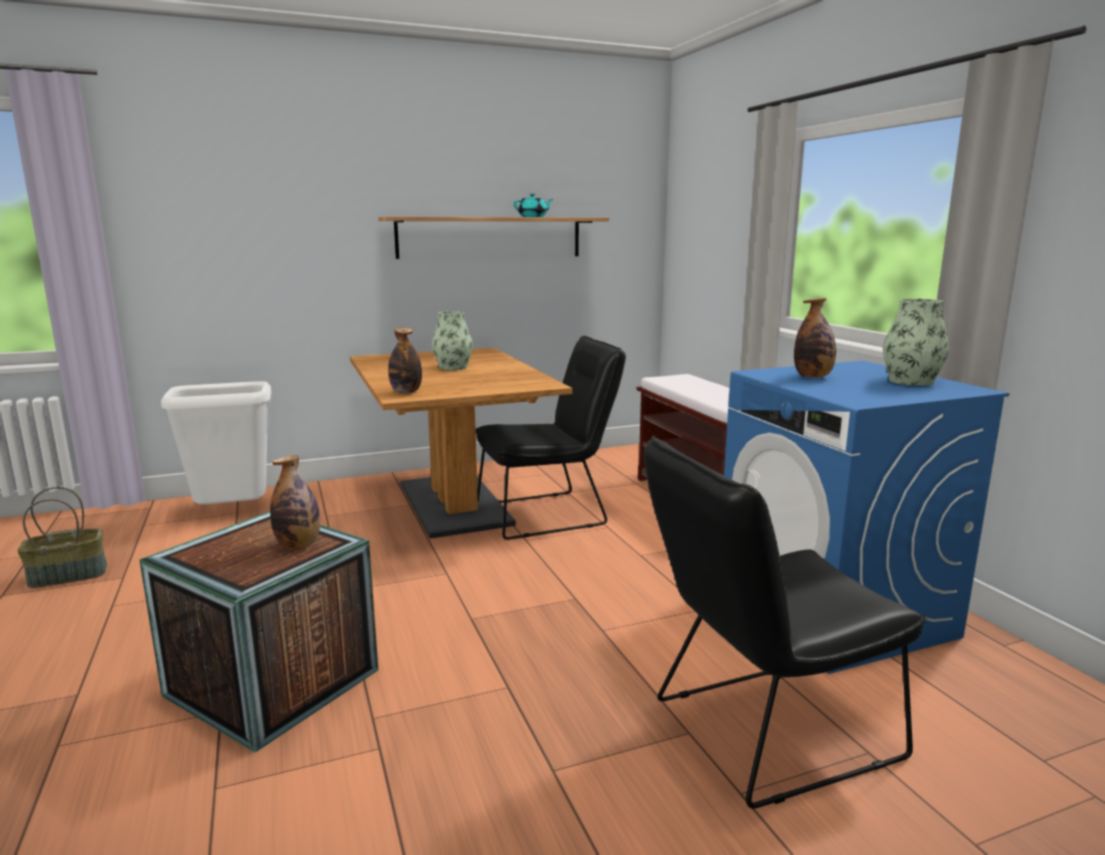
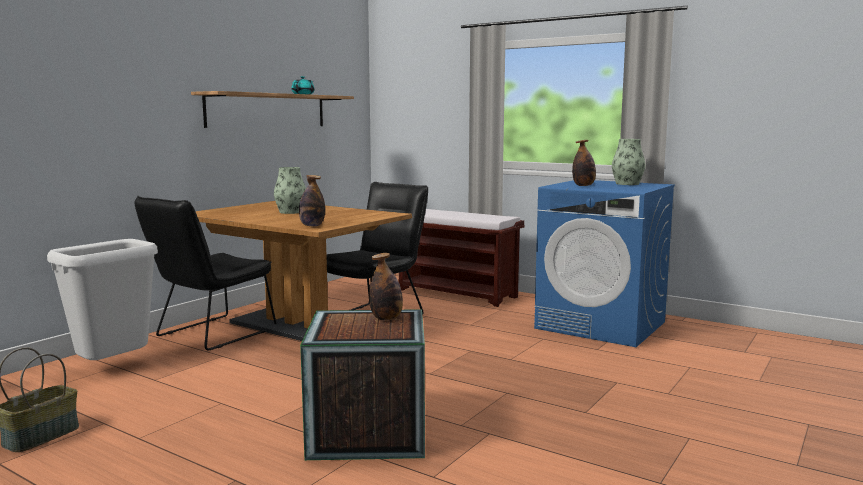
camera: 35 degrees left, 5 degrees down
black chair [644,435,926,808] -> black chair moved to [134,196,277,350]

